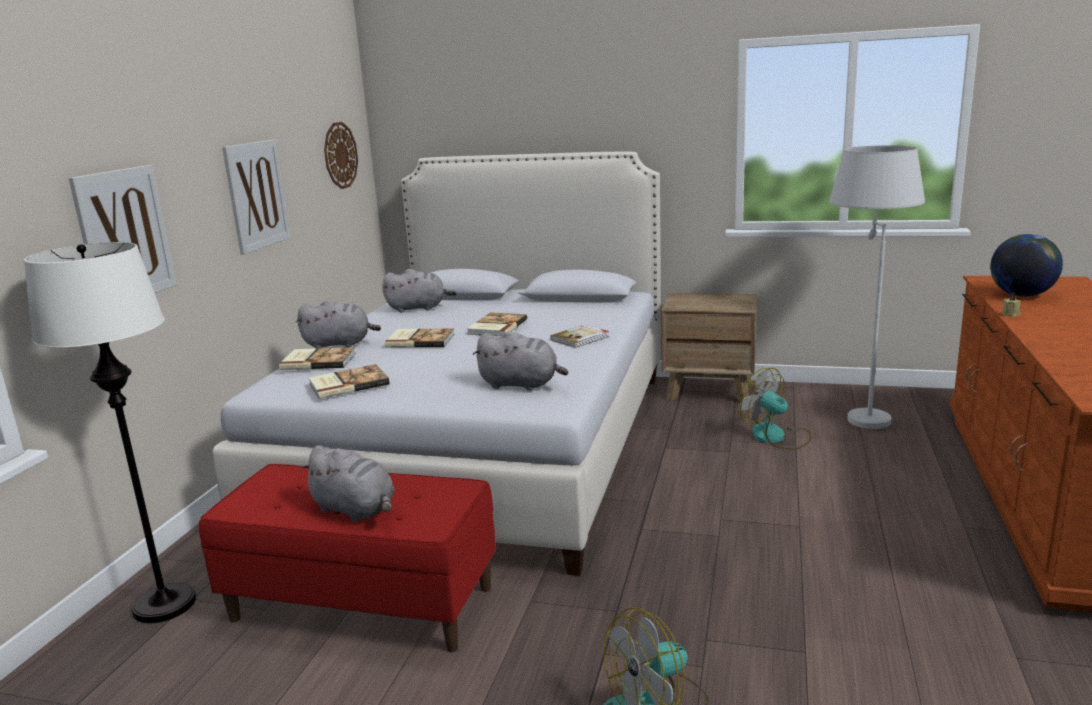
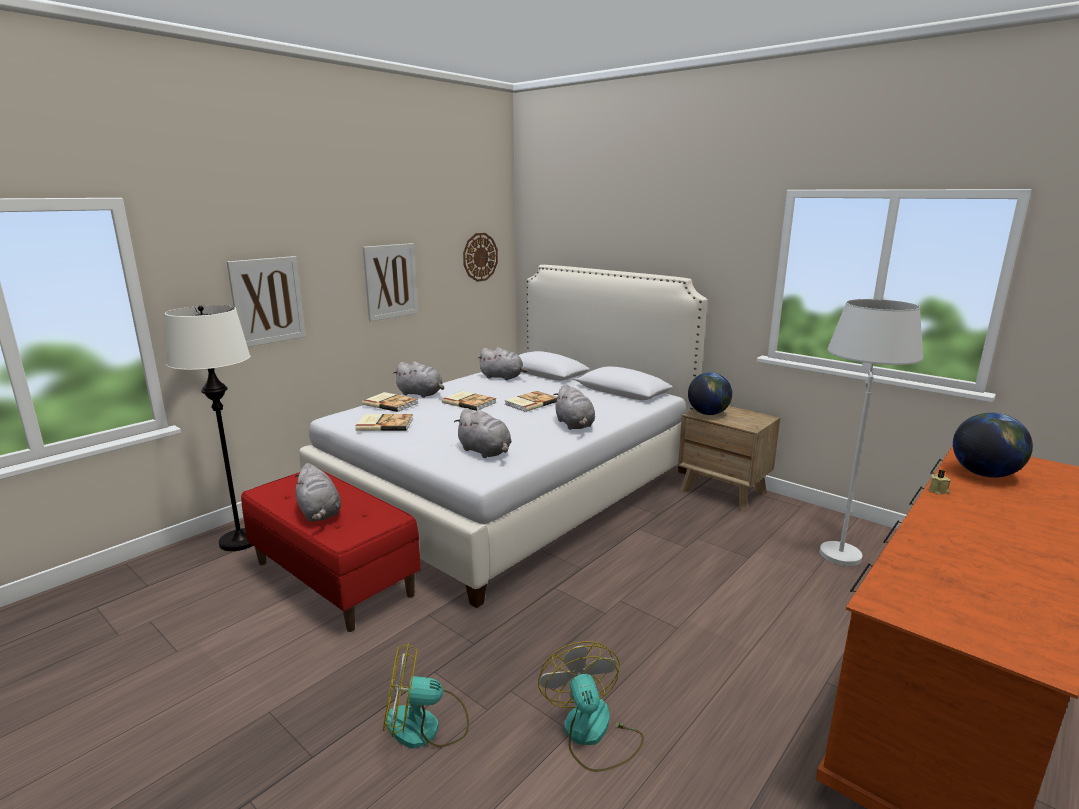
camera: 25 degrees right, 0 degrees up
book [550,325,609,348] -> grey plush toy [554,384,595,430]
fan [737,368,811,450] -> fan moved to [538,641,644,772]
none -> globe [688,372,732,415]

